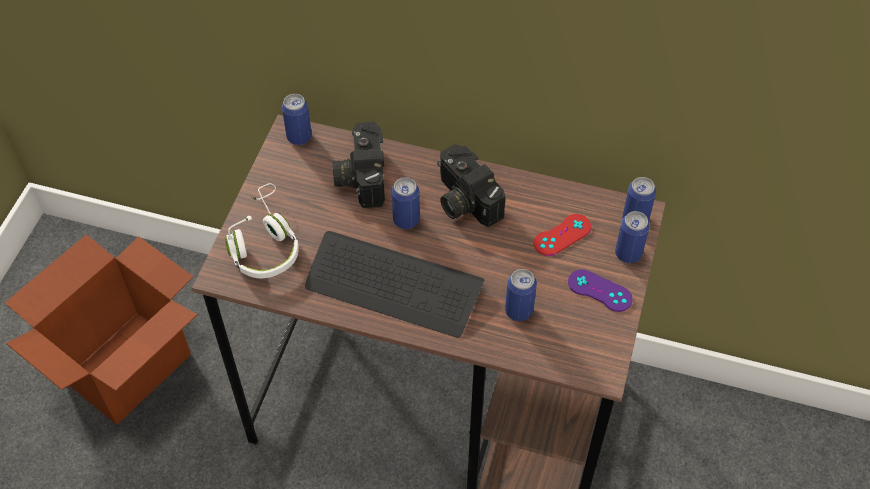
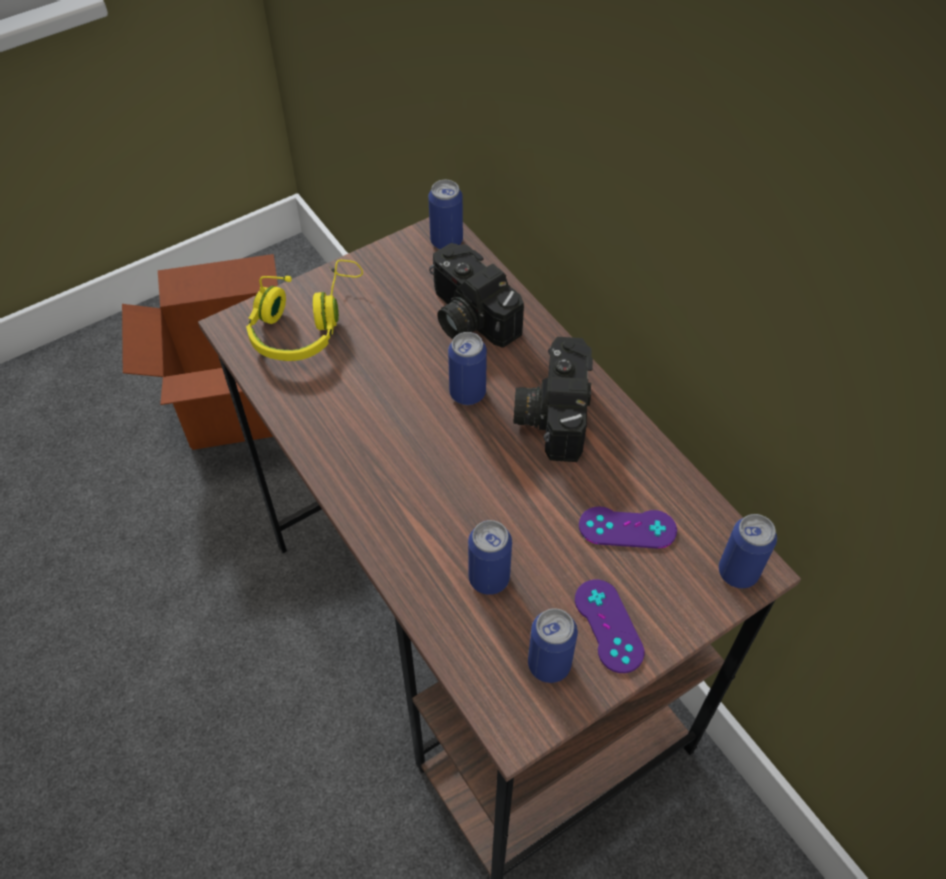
camera: 40 degrees right, 0 degrees up
white headphones [225,183,299,279] -> yellow headphones [246,260,363,361]
keyboard [305,231,484,338] -> none
camera [333,121,385,208] -> camera turned 75 degrees counterclockwise [429,243,524,348]
red game controller [534,214,591,256] -> purple game controller [579,506,677,548]
can [615,211,650,263] -> can moved to [528,608,578,683]

